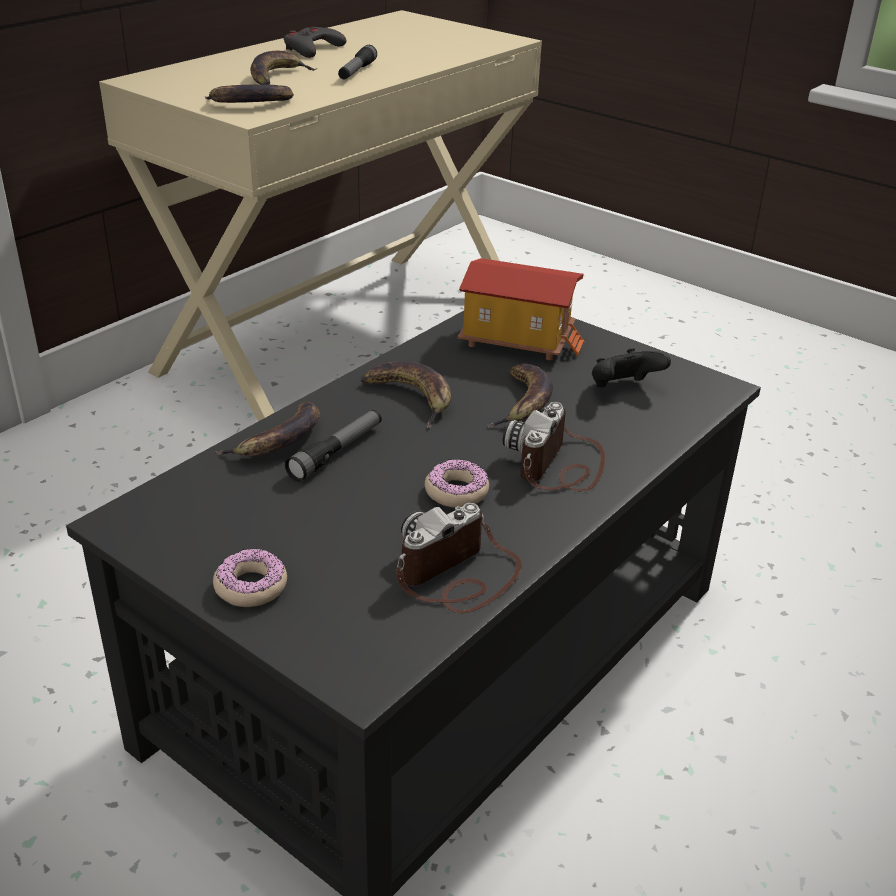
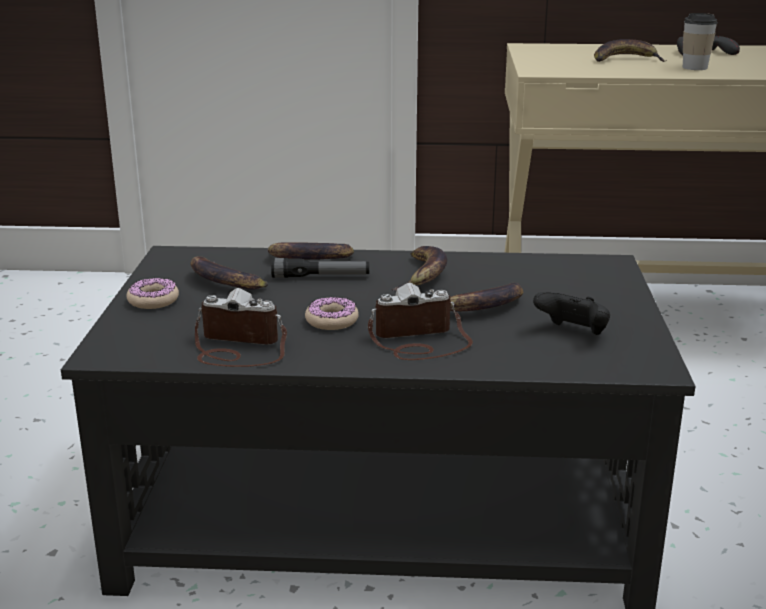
camera: 55 degrees right, 10 degrees down
banana [205,84,294,103] -> banana moved to [190,256,268,289]
flashlight [338,45,377,79] -> cup [683,13,718,70]
toy house [458,258,585,360] -> none

